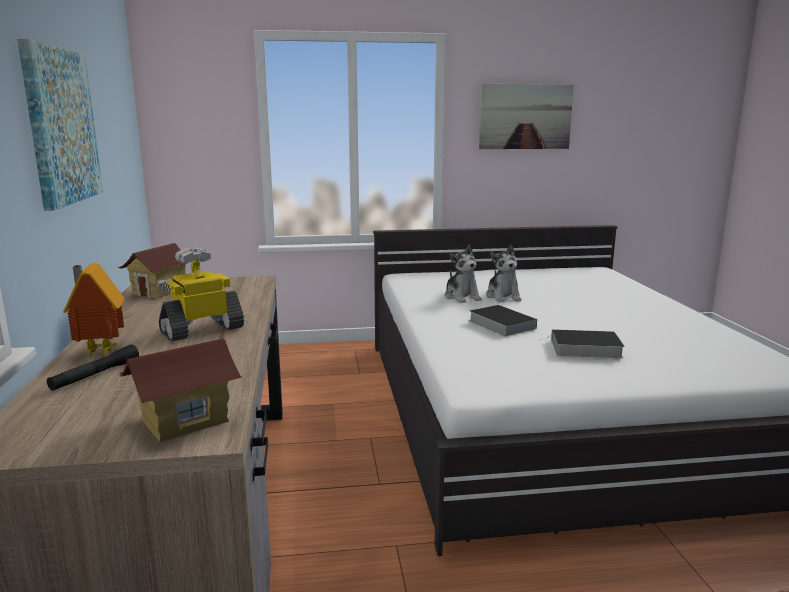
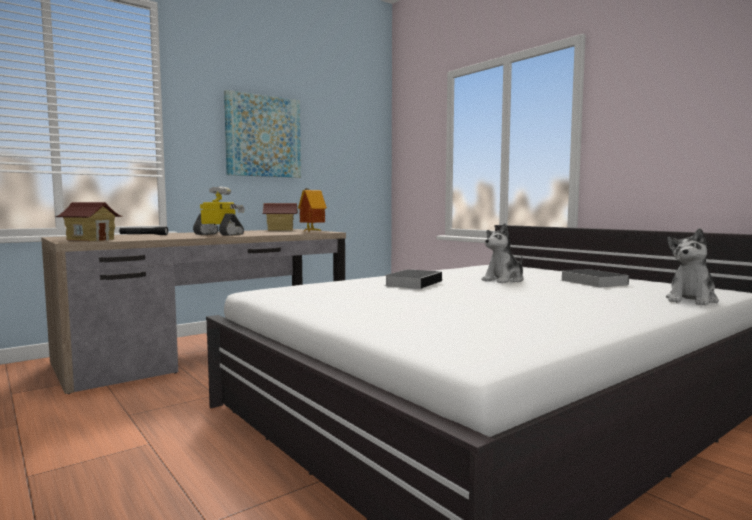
camera: 60 degrees right, 10 degrees down
toy house [63,263,124,357] -> toy house moved to [298,188,327,232]
plush toy [445,245,482,303] -> plush toy moved to [666,228,719,306]
picture [479,84,574,149] -> none
book [539,329,624,358] -> book moved to [561,269,629,287]

